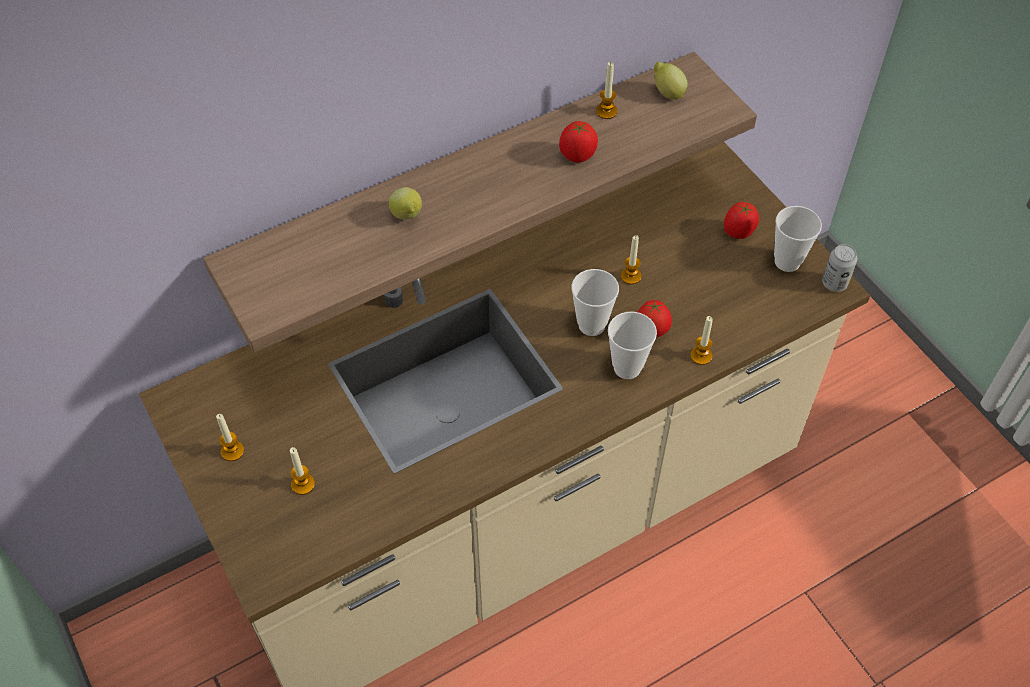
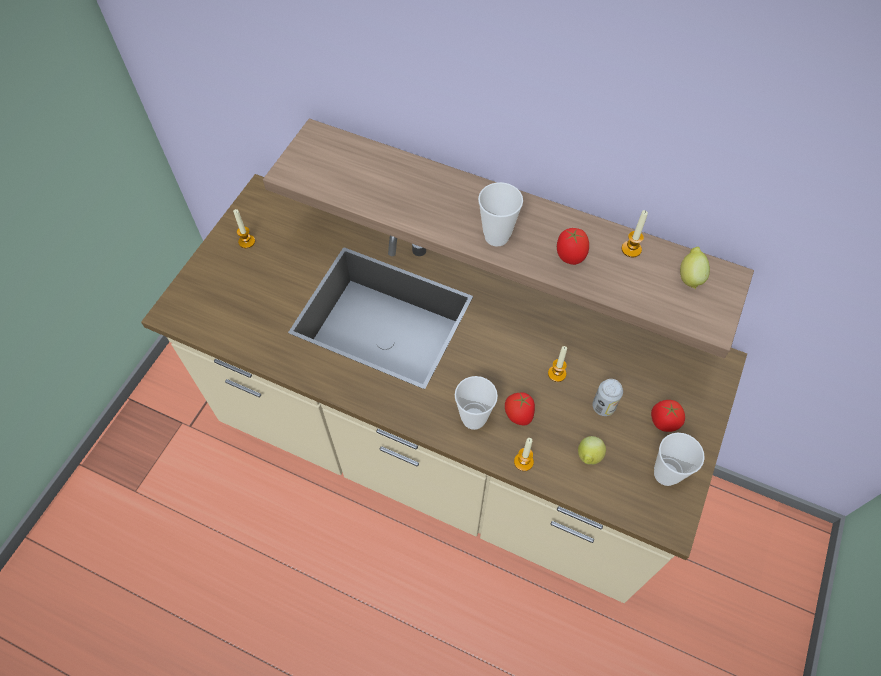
camera: 55 degrees right, 5 degrees up
candle [290,447,315,495] -> none
lemon [389,187,422,220] -> lemon moved to [578,436,606,465]
cup [571,269,619,336] -> cup moved to [478,182,523,246]
can [822,244,857,292] -> can moved to [592,379,623,416]

